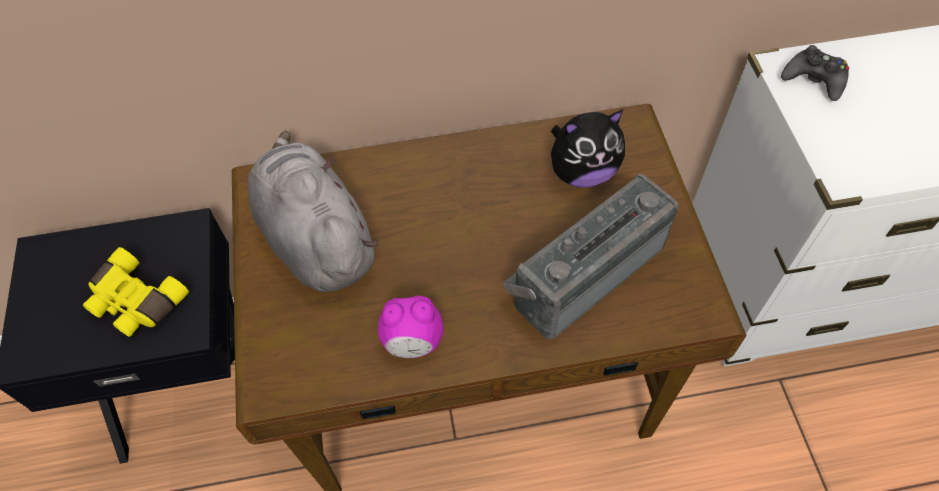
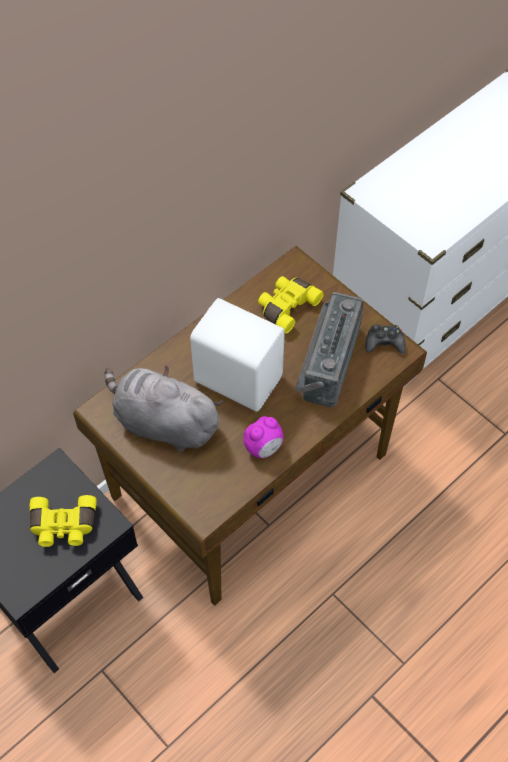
camera: 35 degrees left, 0 degrees up
plush toy [551,110,625,188] -> yellow binoculars [258,276,324,334]
black game controller [781,45,849,101] -> black game controller moved to [366,324,406,354]
none -> white speaker [190,298,285,412]

